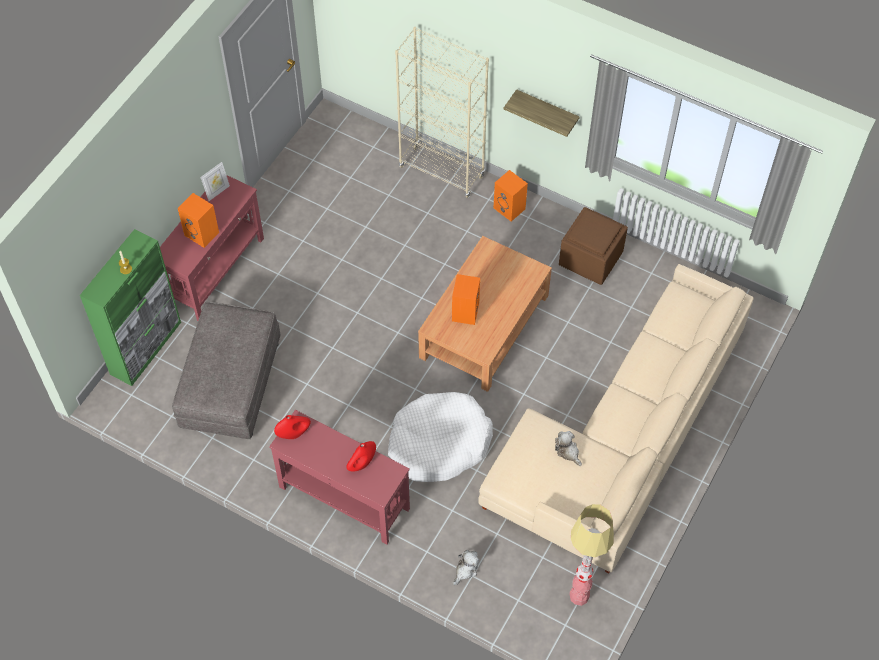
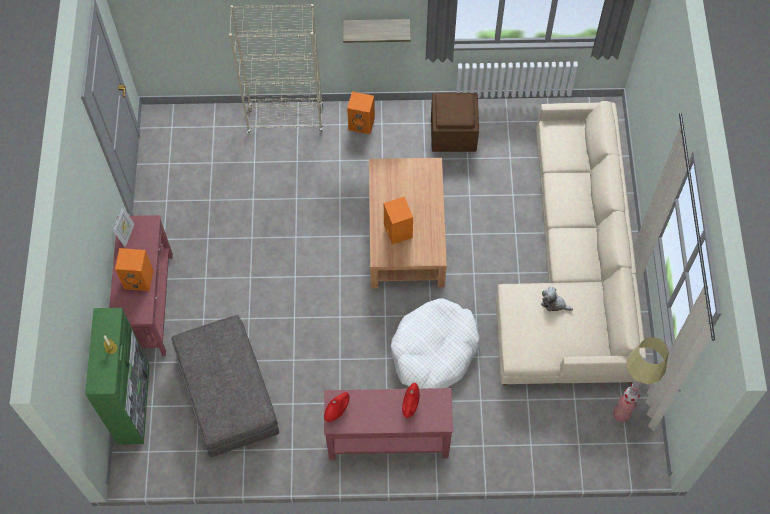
camera: 30 degrees left, 5 degrees up
plush toy [453,550,479,585] -> none

